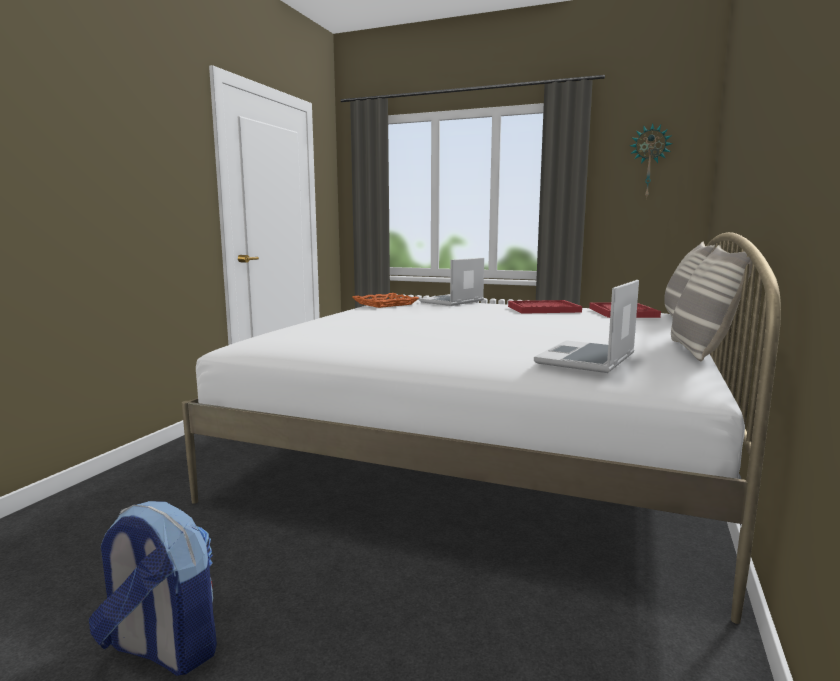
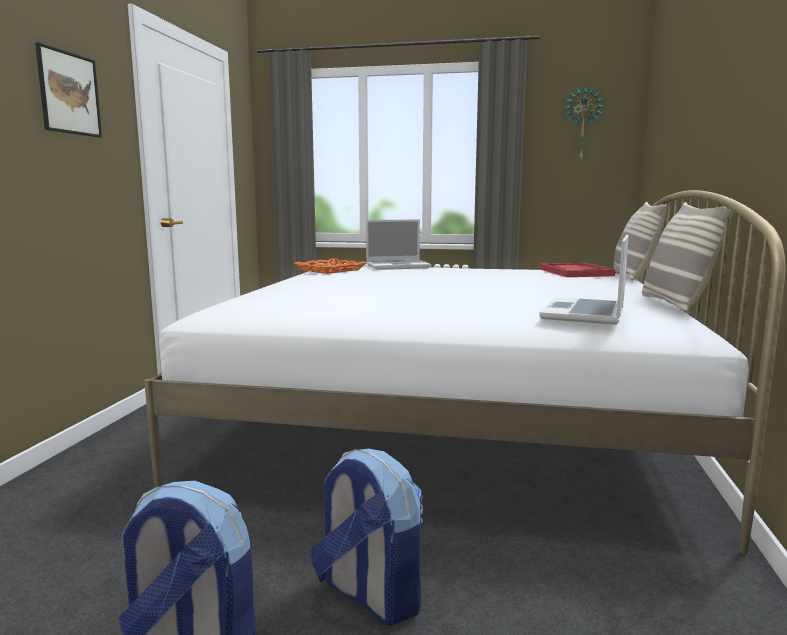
camera: 10 degrees left, 0 degrees up
laptop [419,258,484,306] -> laptop turned 135 degrees counterclockwise [366,219,431,270]
red tray [508,300,582,314] -> none
none -> picture [35,42,102,137]
none -> backpack [311,449,423,625]

